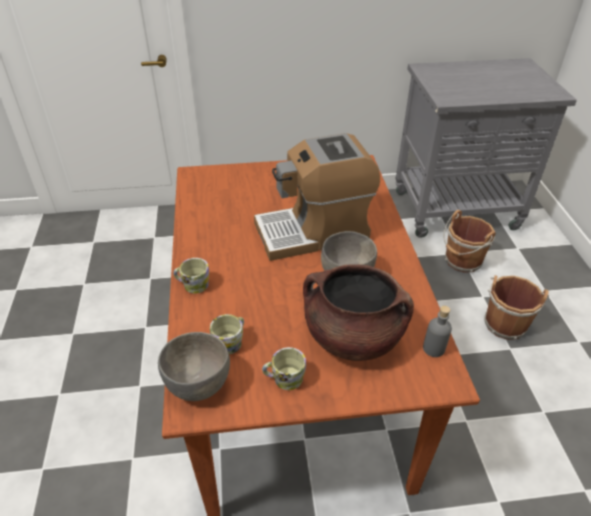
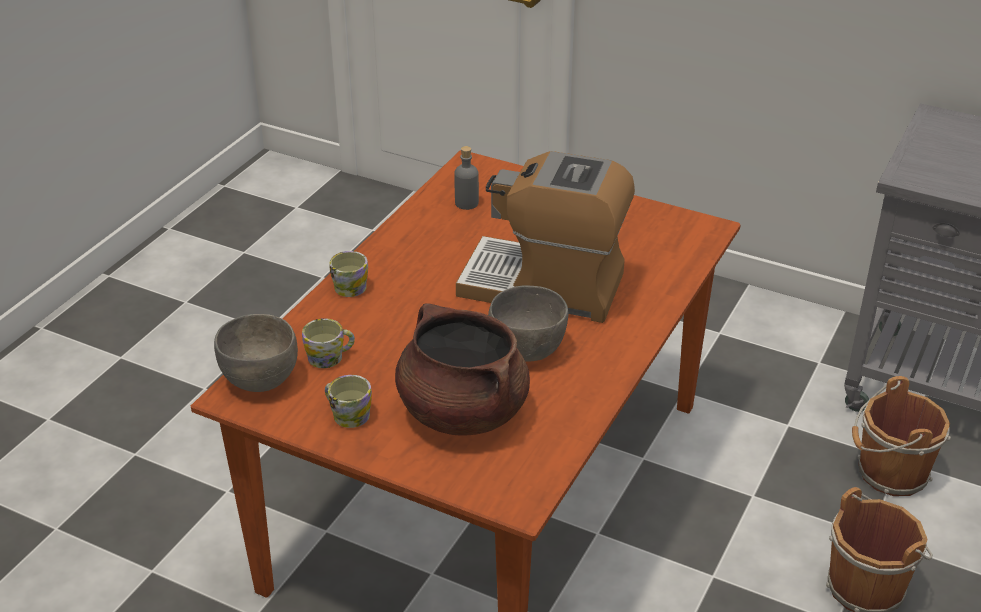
camera: 35 degrees right, 5 degrees down
grey bottle [423,306,452,357] -> grey bottle moved to [454,146,479,210]

